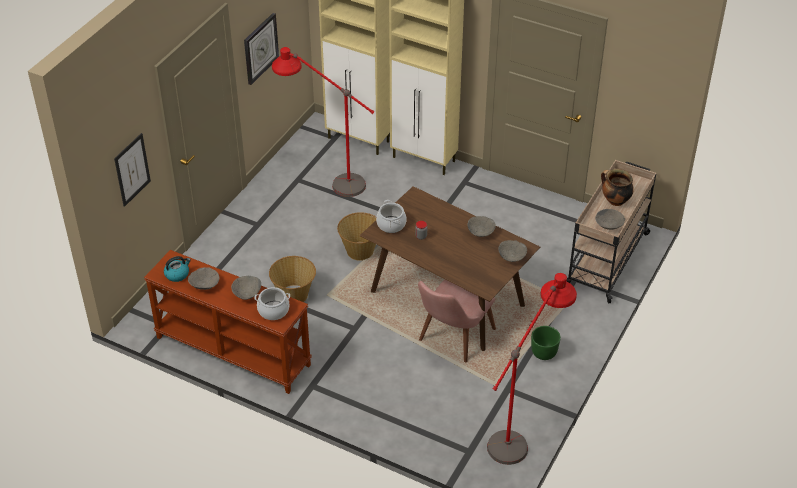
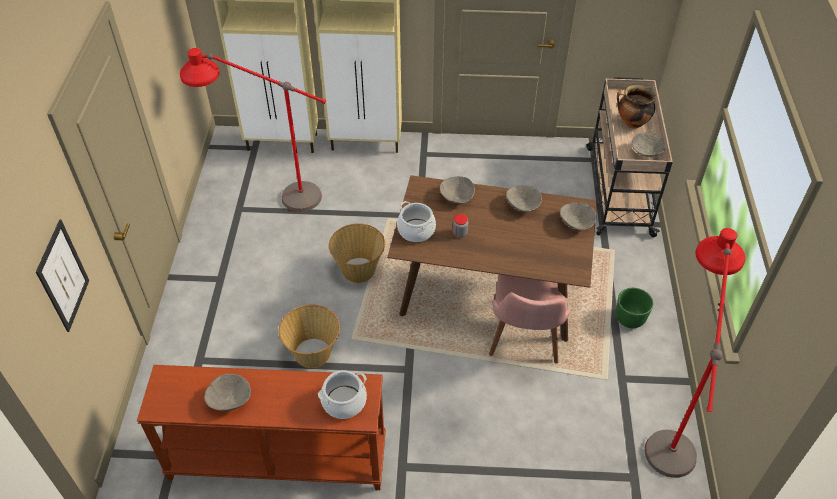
camera: 25 degrees left, 5 degrees up
kettle [164,256,191,282] -> none
grey bowl [231,276,261,300] -> grey bowl moved to [440,176,475,204]
wall clock [244,13,279,85] -> none

